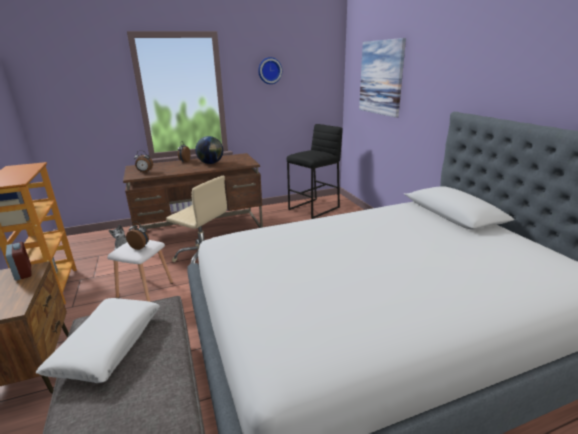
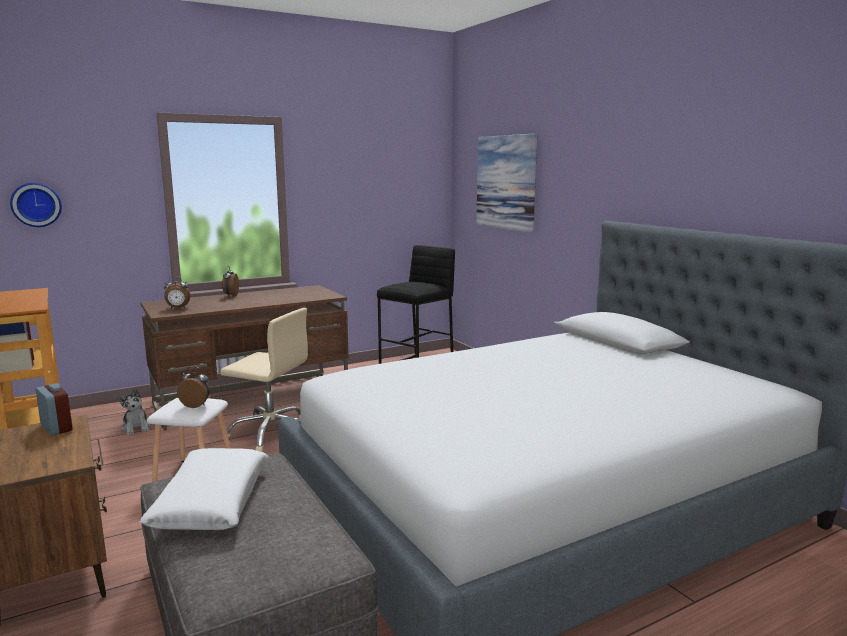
camera: 10 degrees left, 10 degrees down
globe [195,136,223,164] -> none
wall clock [258,57,282,84] -> wall clock moved to [10,183,62,227]

